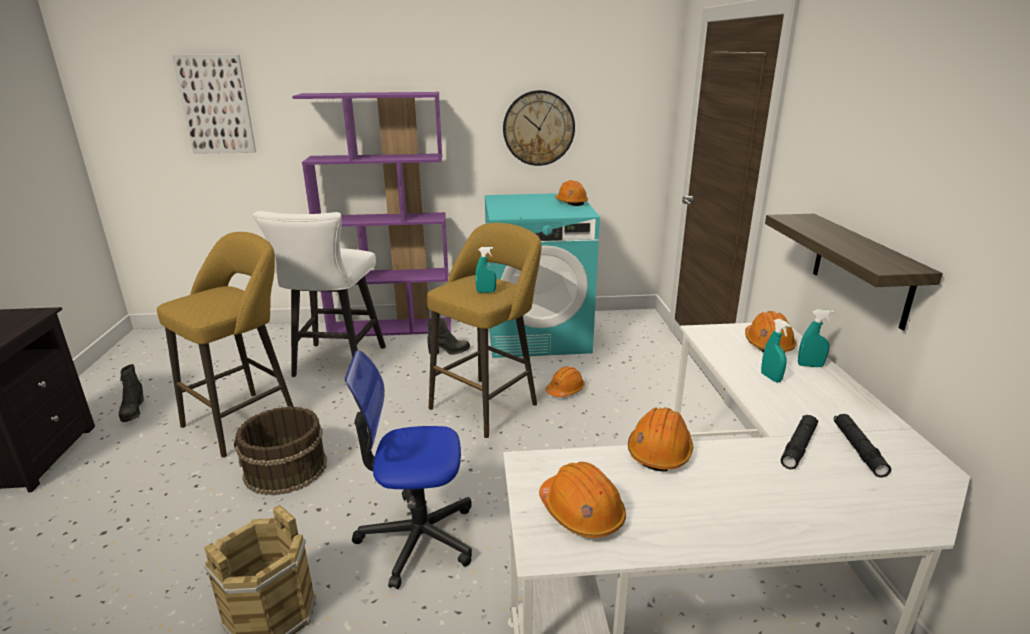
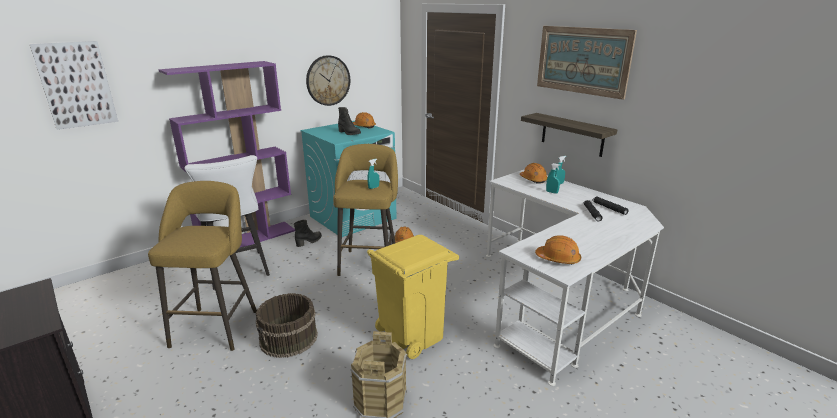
camera: 35 degrees left, 0 degrees up
black boot [119,364,144,422] -> black boot moved to [338,107,361,135]
office chair [345,351,472,589] -> yellow trash can [367,235,459,359]
orange hard hat [628,407,693,472] -> none
none -> picture [537,26,637,100]

